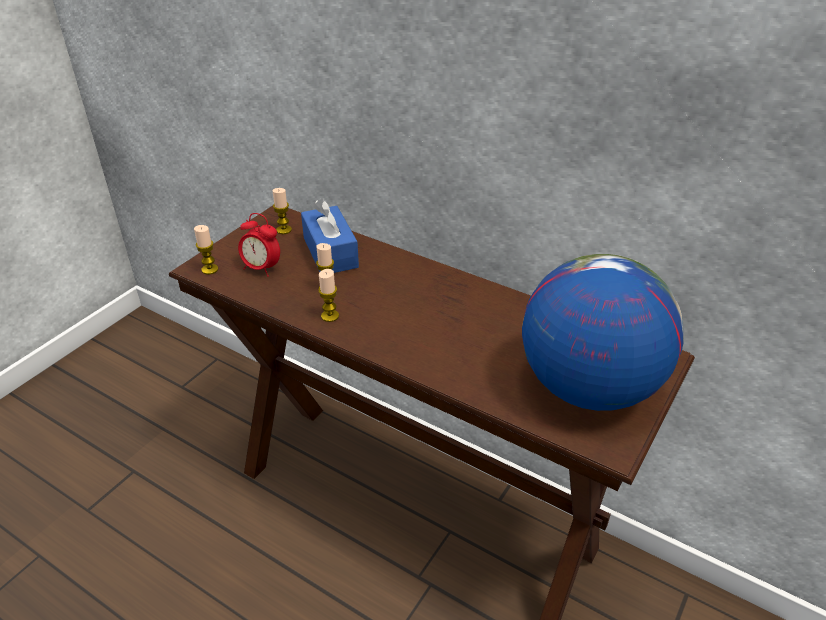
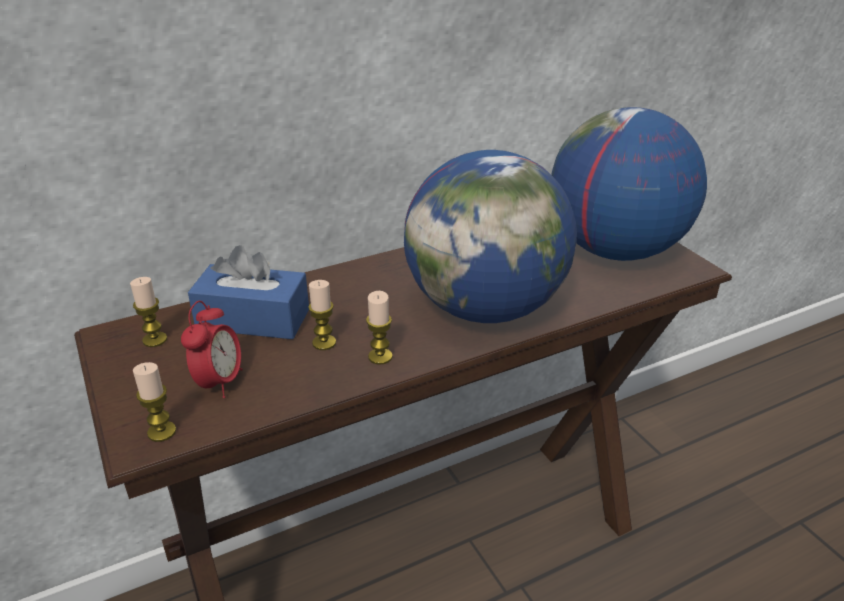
camera: 60 degrees left, 5 degrees down
alarm clock [238,213,280,277] -> alarm clock turned 45 degrees counterclockwise [181,300,243,398]
none -> globe [404,150,577,323]

